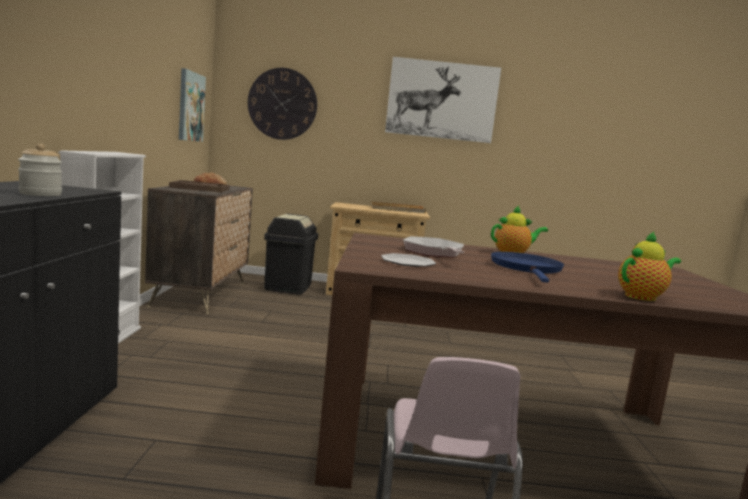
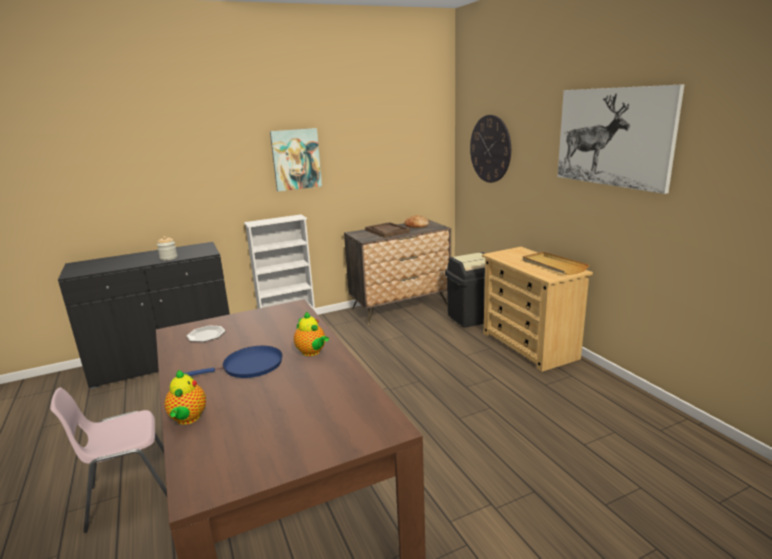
camera: 65 degrees right, 10 degrees up
picture [179,68,206,142] -> picture moved to [270,128,322,191]
frying pan [403,236,464,257] -> none
teapot [618,231,681,301] -> teapot turned 45 degrees clockwise [164,370,206,425]

